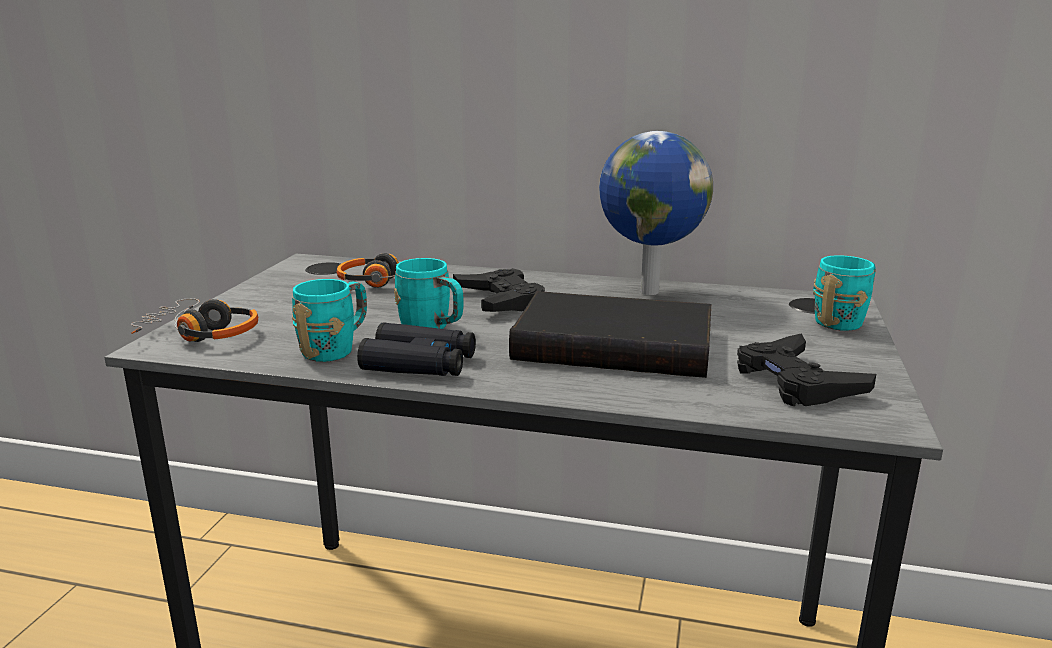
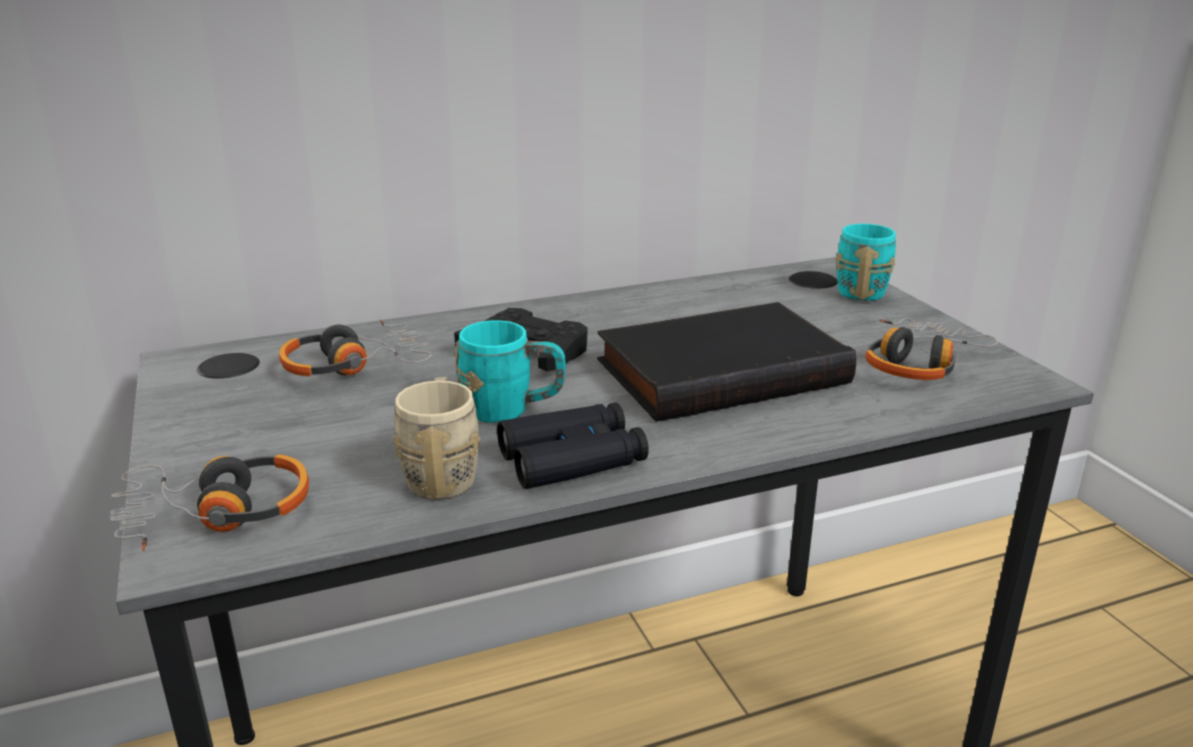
camera: 35 degrees left, 5 degrees up
turquoise mug [292,279,367,362] -> beige mug [393,377,480,500]
globe [599,131,713,295] -> none
black game controller [737,334,876,406] -> headphones [865,318,998,380]

